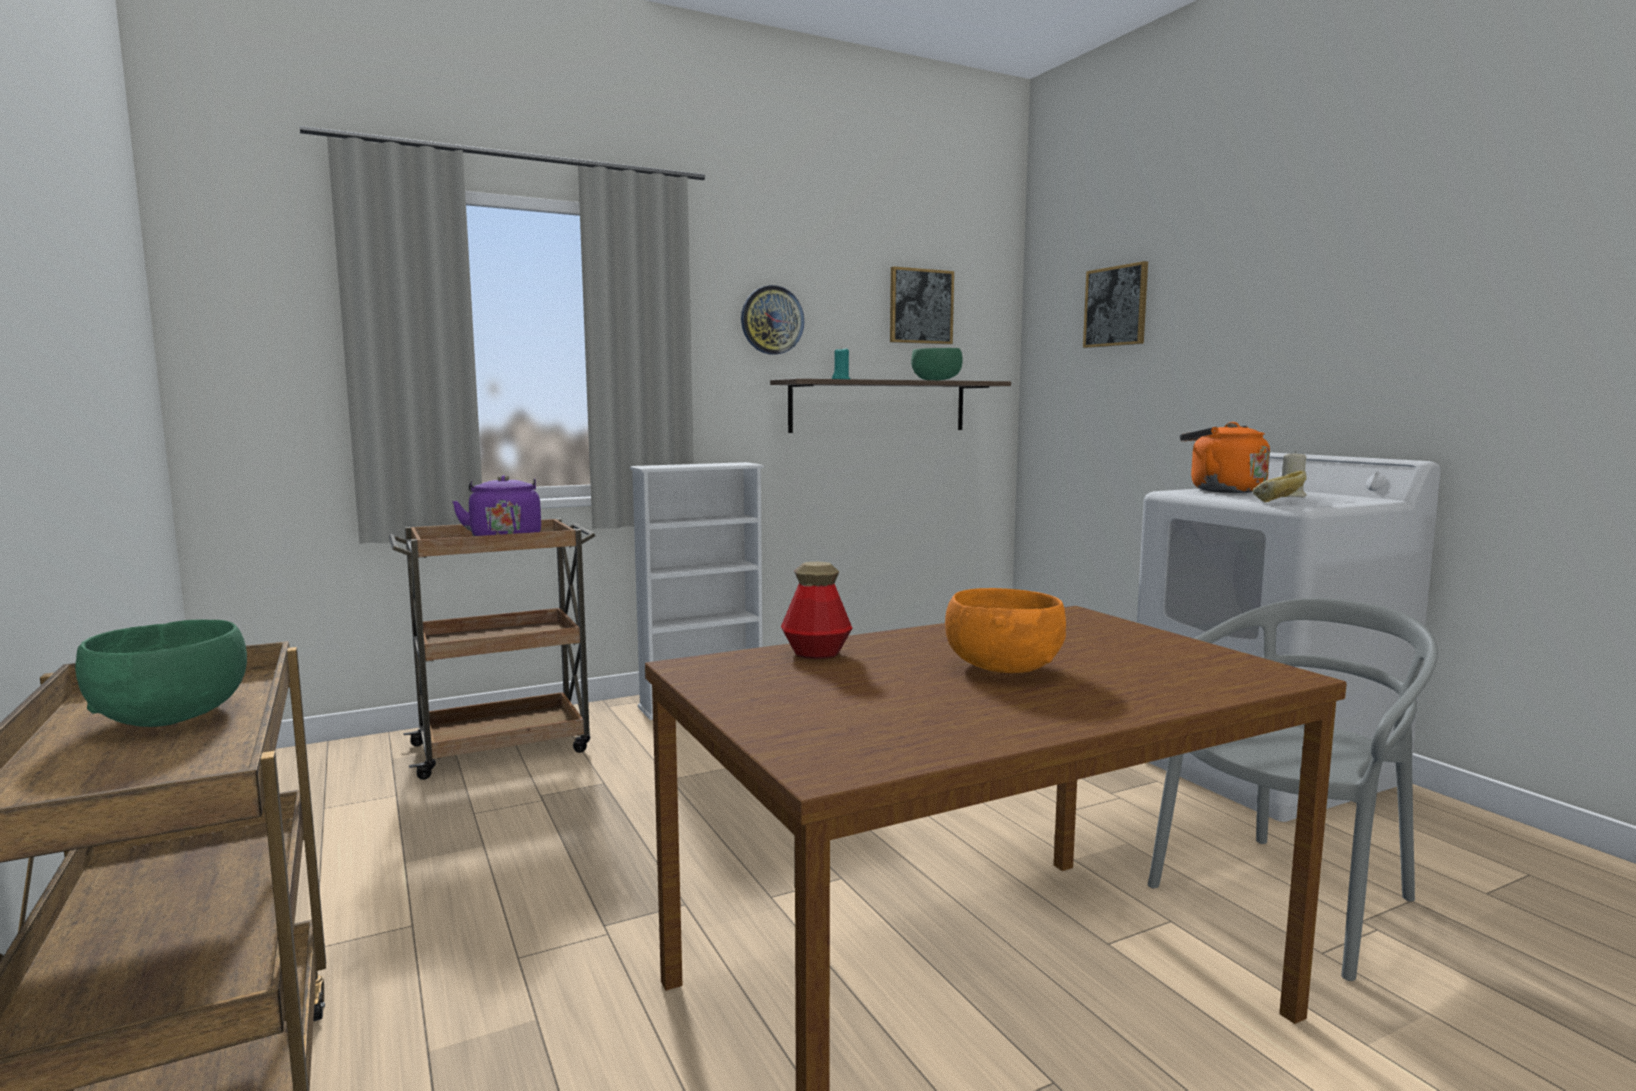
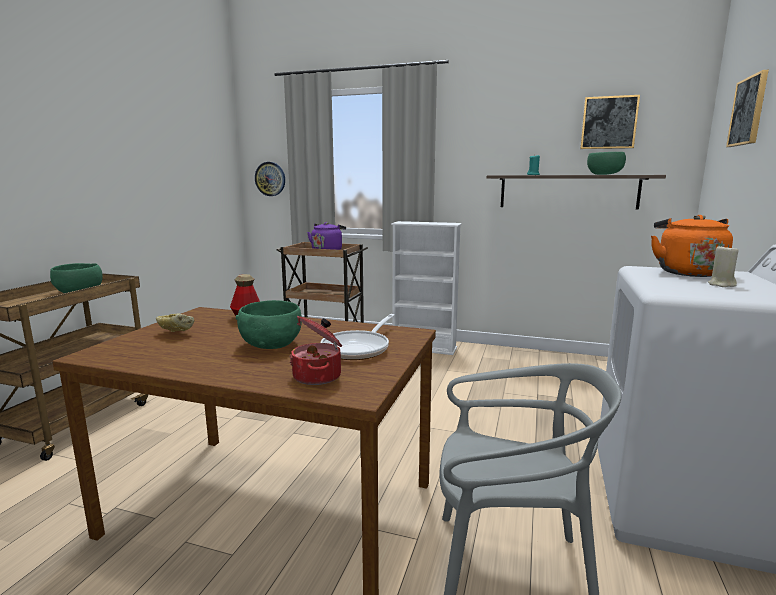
camera: 45 degrees right, 5 degrees up
wall clock [741,285,804,355] -> wall clock moved to [255,162,285,196]
orange bowl [945,588,1066,673] -> green bowl [236,300,302,349]
bread [1253,470,1306,502] -> bread moved to [156,313,195,332]
none -> cooking pot [289,316,342,385]
none -> frying pan [320,314,395,360]

